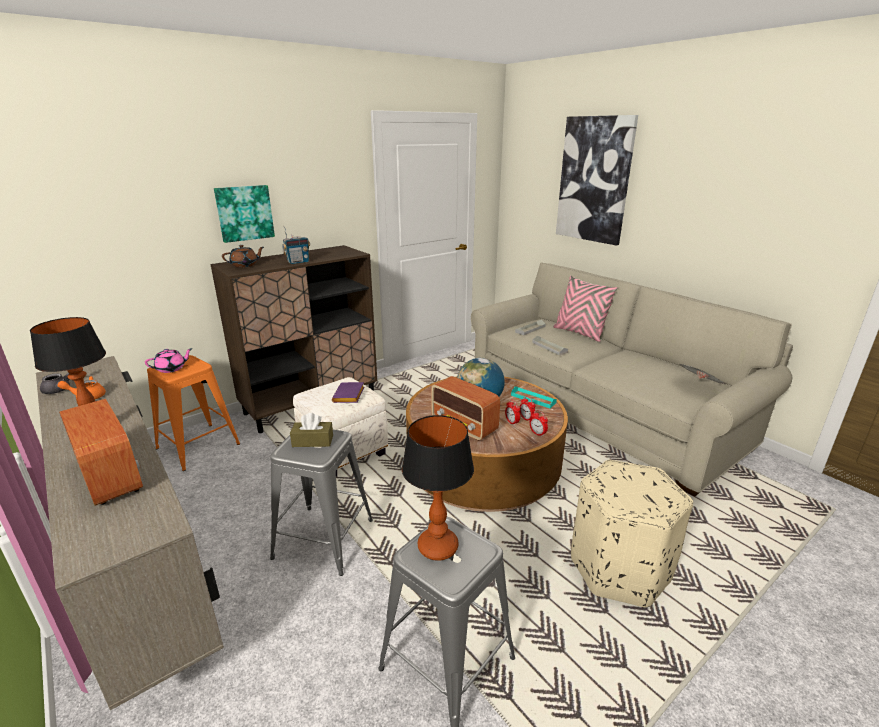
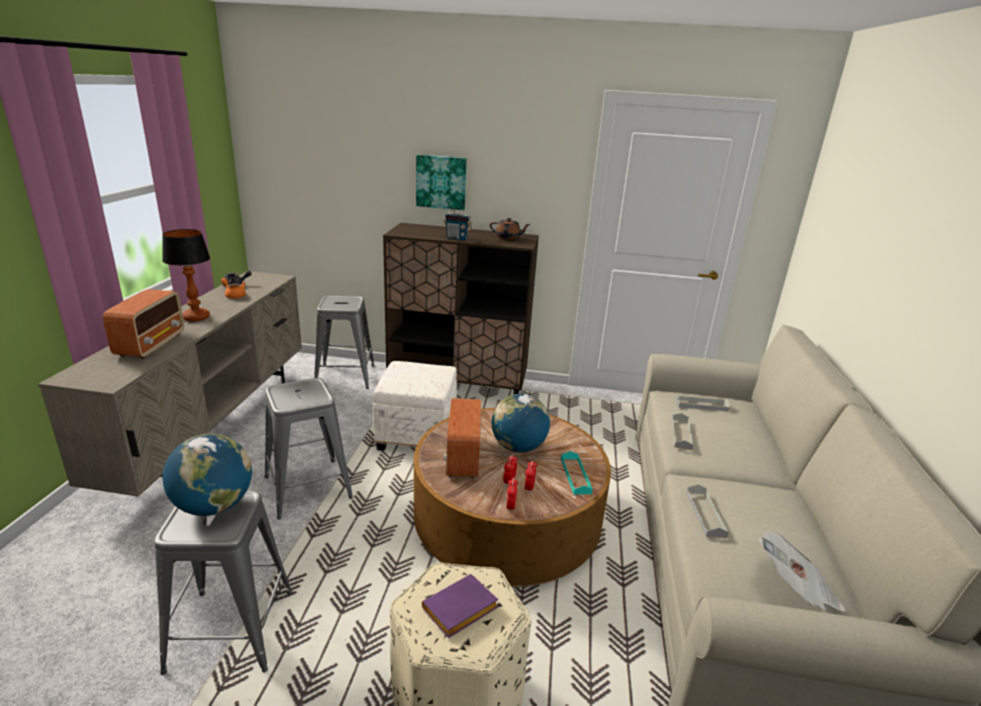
camera: 45 degrees right, 0 degrees up
pink teapot [145,348,193,373] -> none
orange stool [147,355,240,471] -> grey stool [314,296,375,389]
brown teapot [222,245,264,267] -> brown teapot moved to [490,218,531,240]
brown tissue box [290,413,333,447] -> none
purple book [332,382,364,403] -> purple book moved to [422,574,498,638]
table lamp [402,415,474,561] -> globe [163,434,252,516]
pink pillow [553,275,618,342] -> none
picture [556,115,638,245] -> none
none -> grey tray [686,484,729,538]

